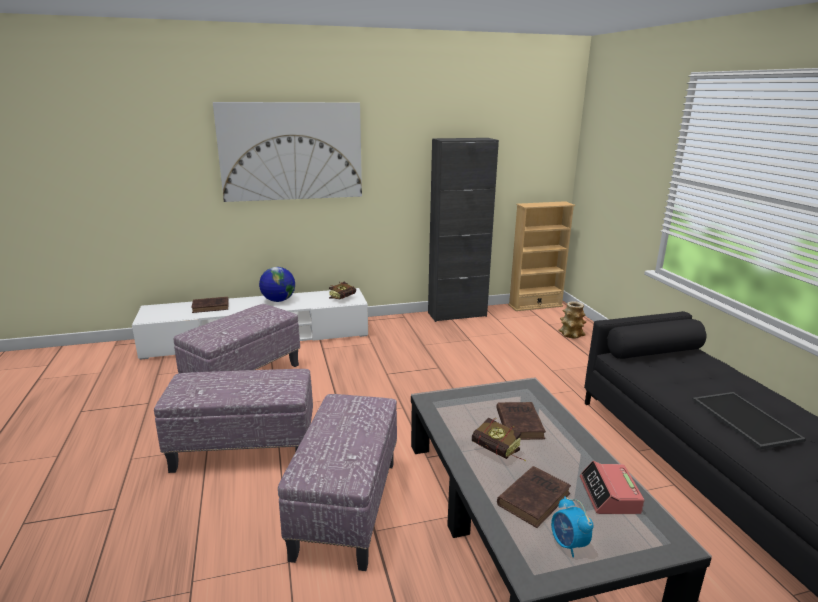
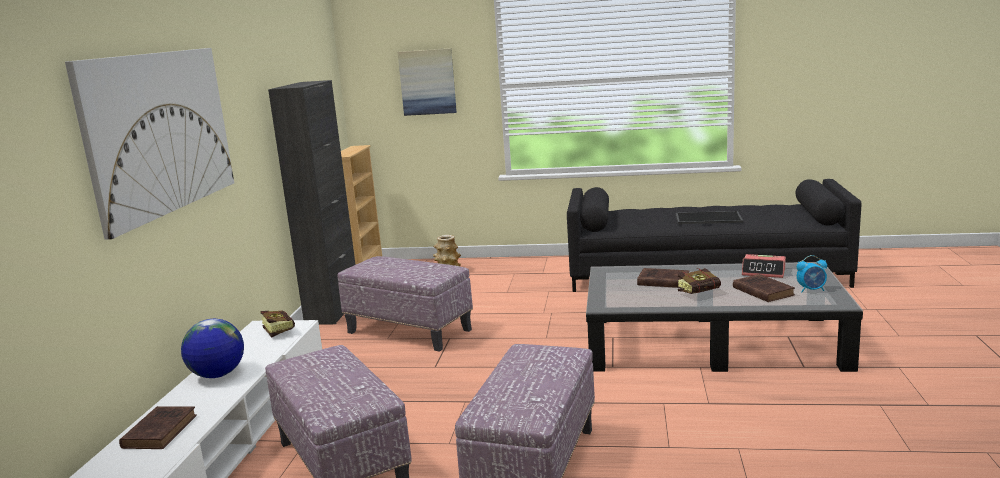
camera: 65 degrees left, 5 degrees down
ottoman [278,394,397,571] -> ottoman moved to [337,256,473,352]
none -> picture [397,48,457,116]

